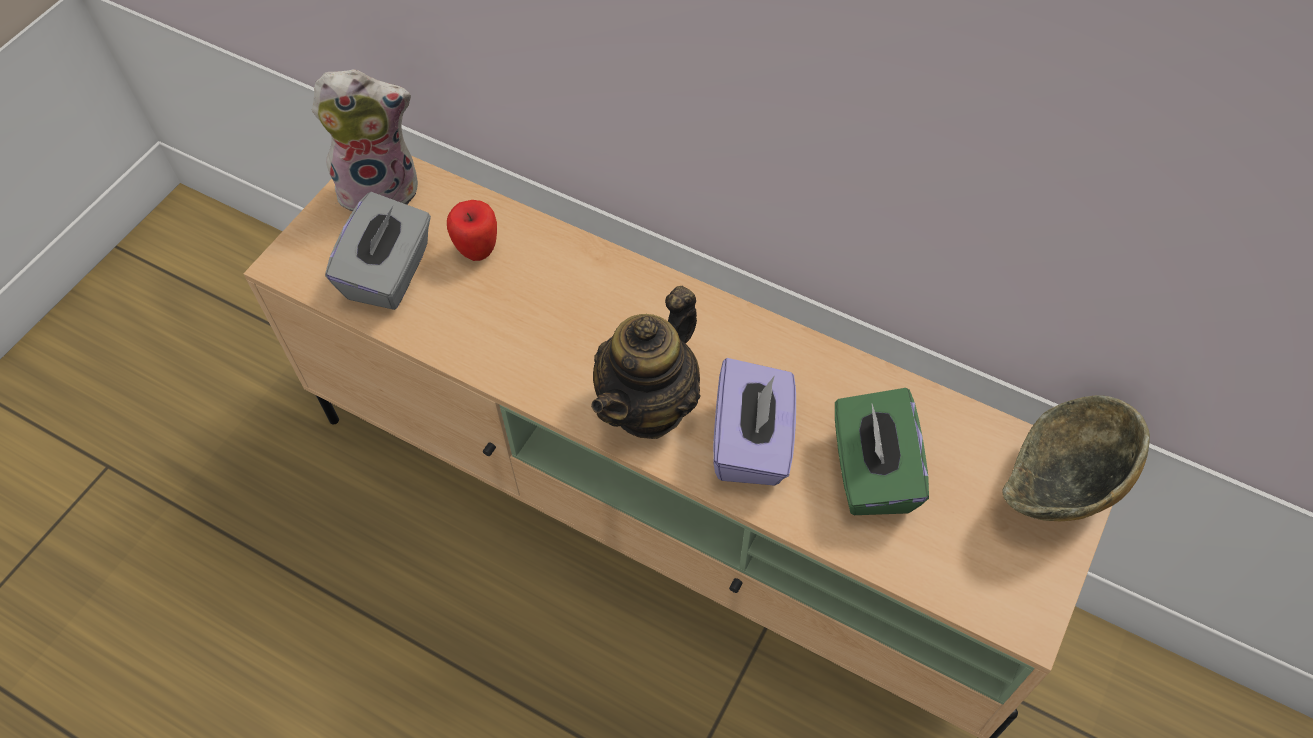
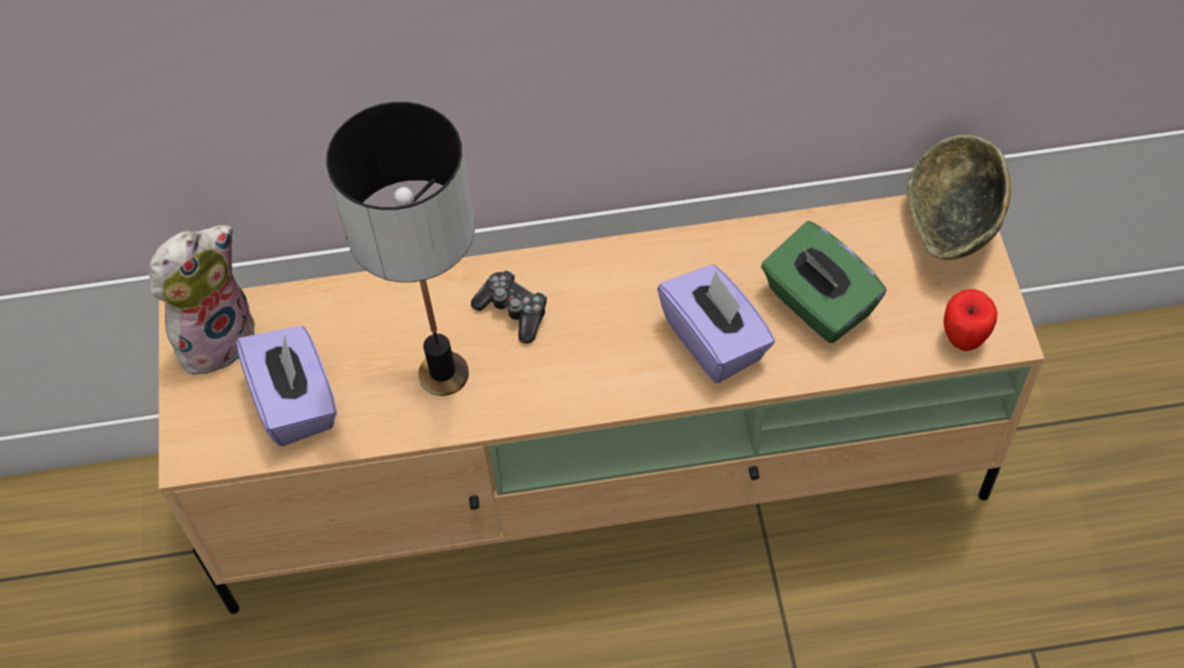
camera: 35 degrees left, 0 degrees up
grey tissue box [325,192,431,310] -> purple tissue box [236,325,337,446]
apple [447,200,497,261] -> apple moved to [944,289,997,351]
teapot [591,286,701,439] -> none
none -> table lamp [326,102,475,396]
none -> game controller [471,270,547,344]

